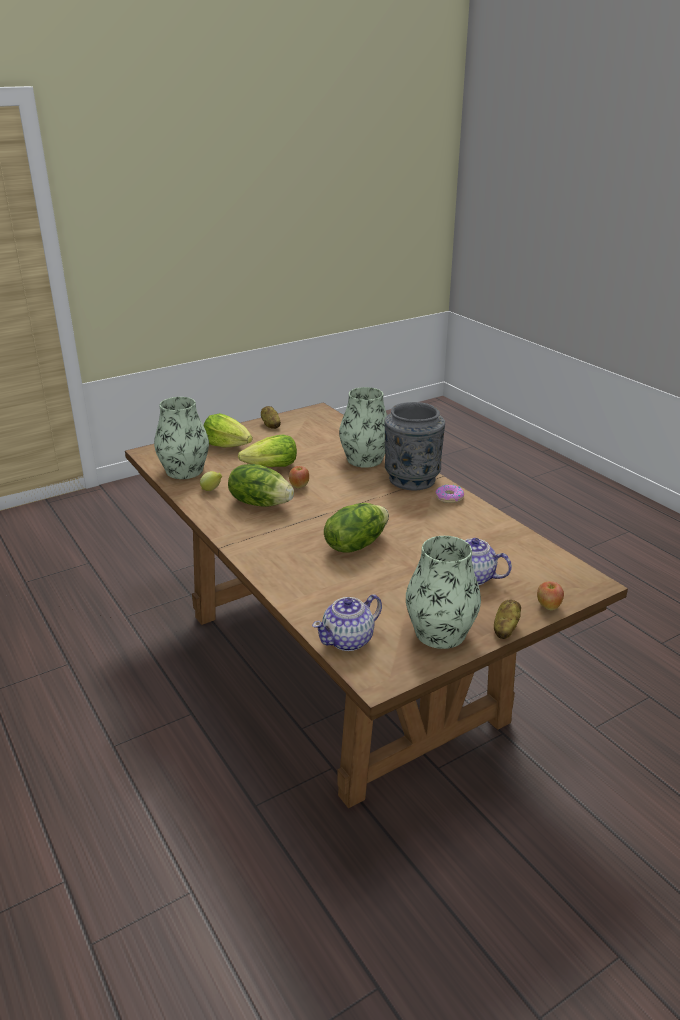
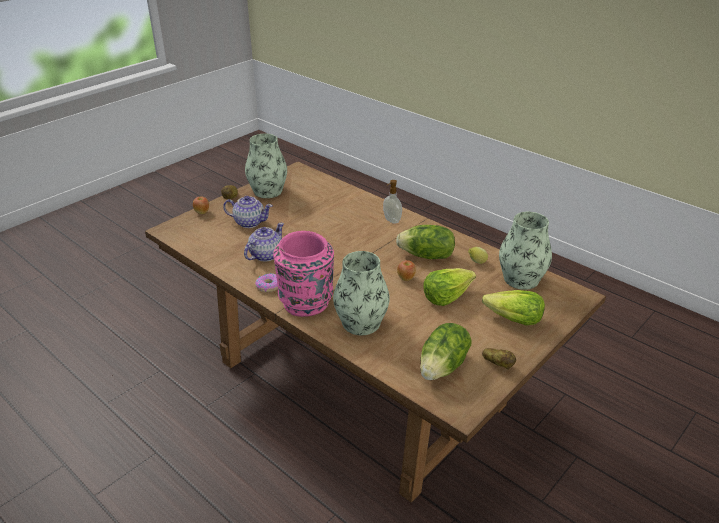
camera: 165 degrees right, 5 degrees up
teapot [312,594,382,651] -> teapot moved to [244,223,284,262]
lettuce [324,503,389,553] -> lettuce moved to [420,323,472,380]
grey vase [385,402,445,491] -> pink vase [273,231,334,317]
none -> soap dispenser [383,180,402,224]

